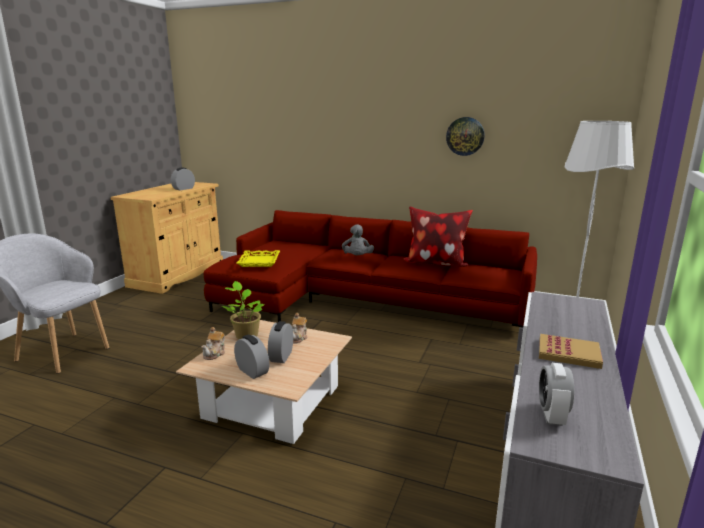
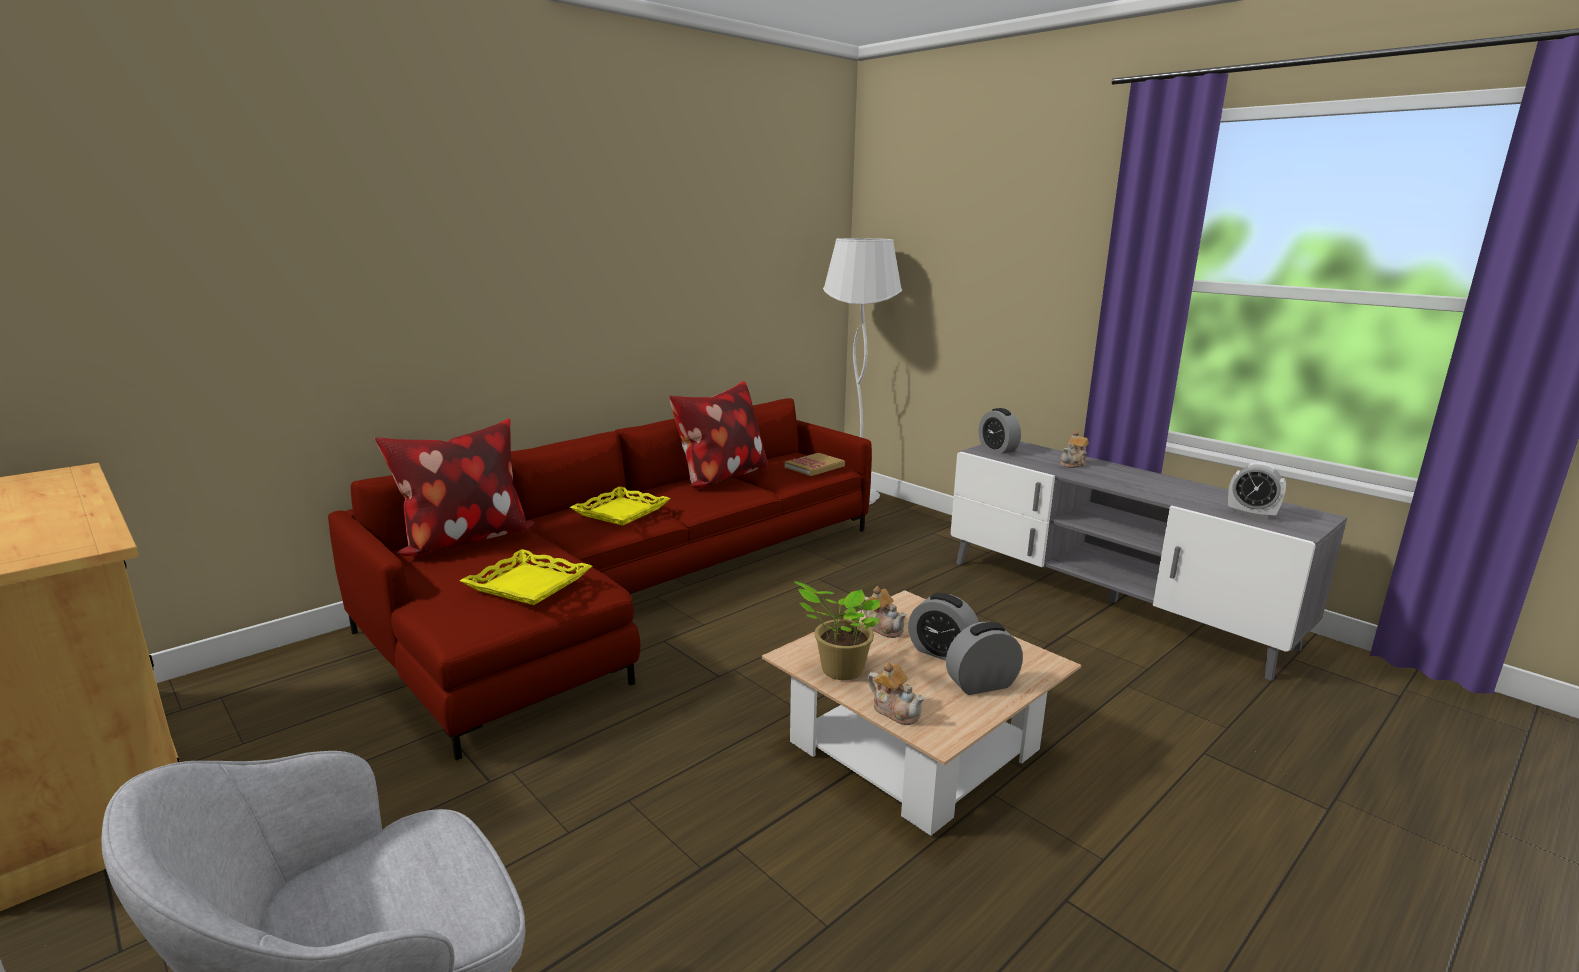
camera: 65 degrees left, 0 degrees up
alarm clock [171,168,195,190] -> alarm clock moved to [979,408,1021,454]
grey plush toy [342,224,374,255] -> yellow tray [570,486,671,526]
wall clock [446,117,485,156] -> none
book [539,334,603,369] -> book moved to [785,453,845,476]
none -> pillow [375,419,534,556]
none -> teapot [1060,430,1089,468]

